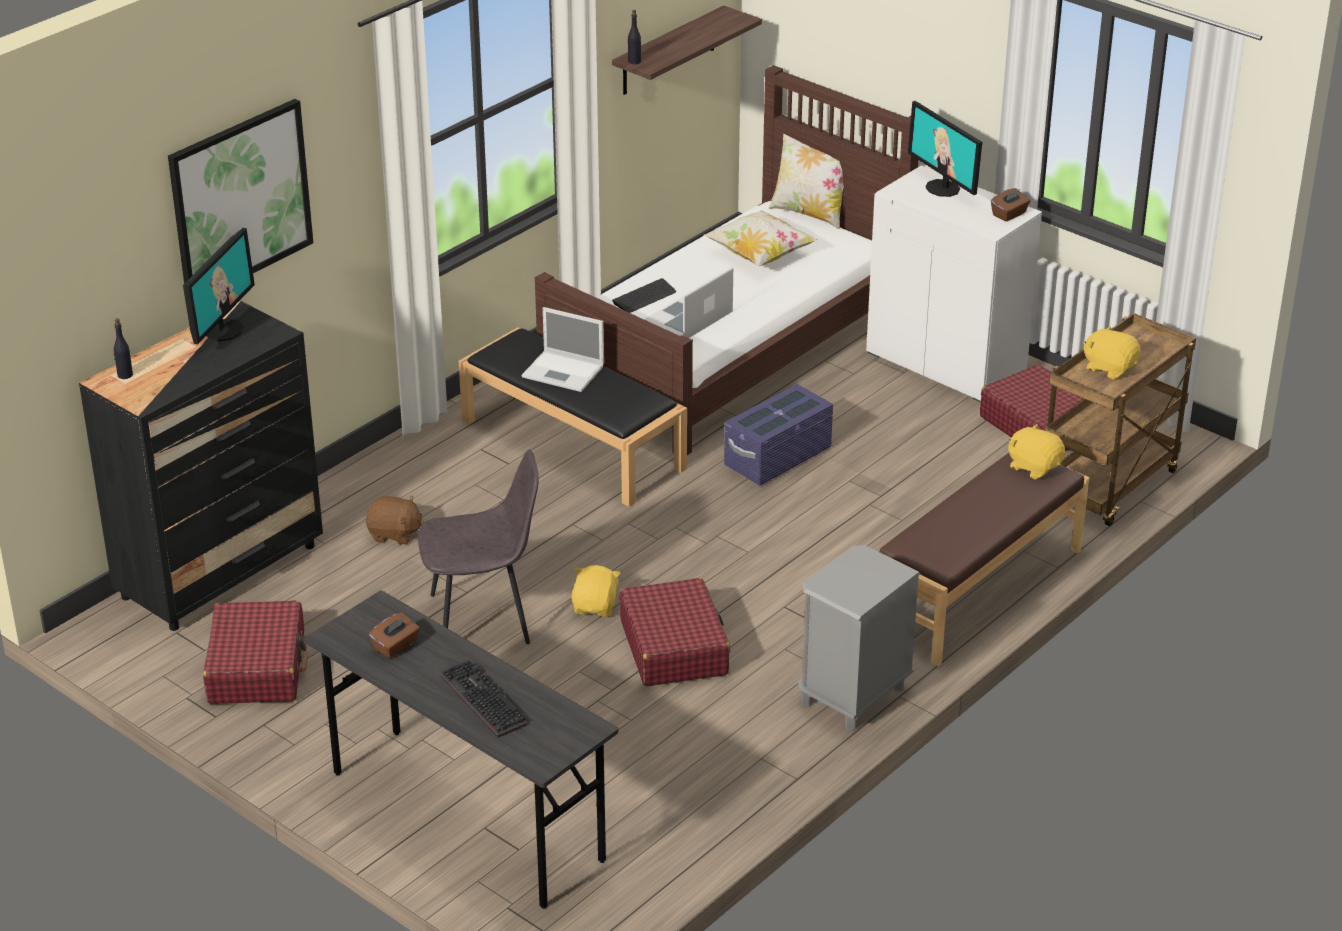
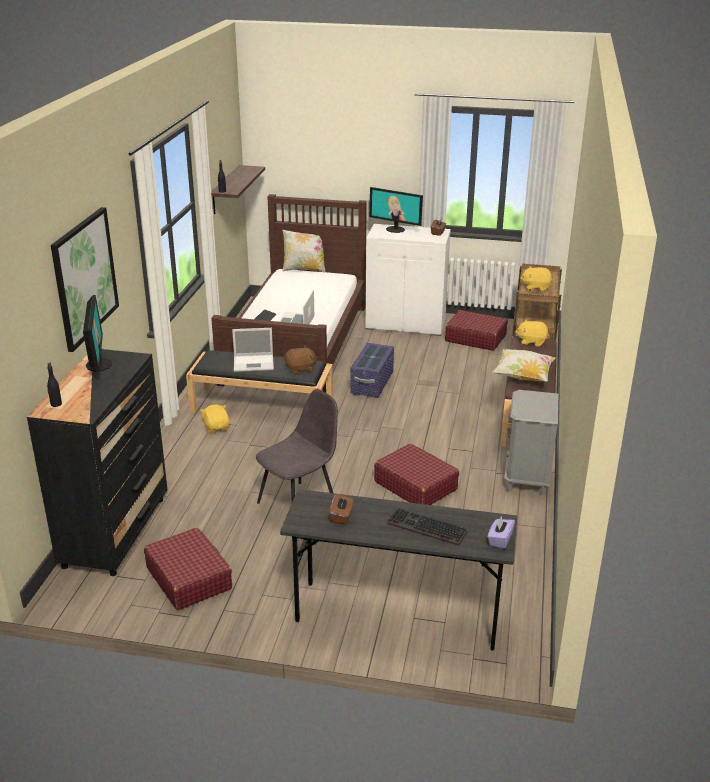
camera: 30 degrees left, 5 degrees down
brown plush toy [366,496,424,545] -> brown plush toy moved to [284,346,318,375]
yellow plush toy [572,565,621,617] -> yellow plush toy moved to [200,404,230,433]
pillow [704,210,818,266] -> pillow moved to [493,349,556,382]
none -> purple tissue box [488,516,515,549]

